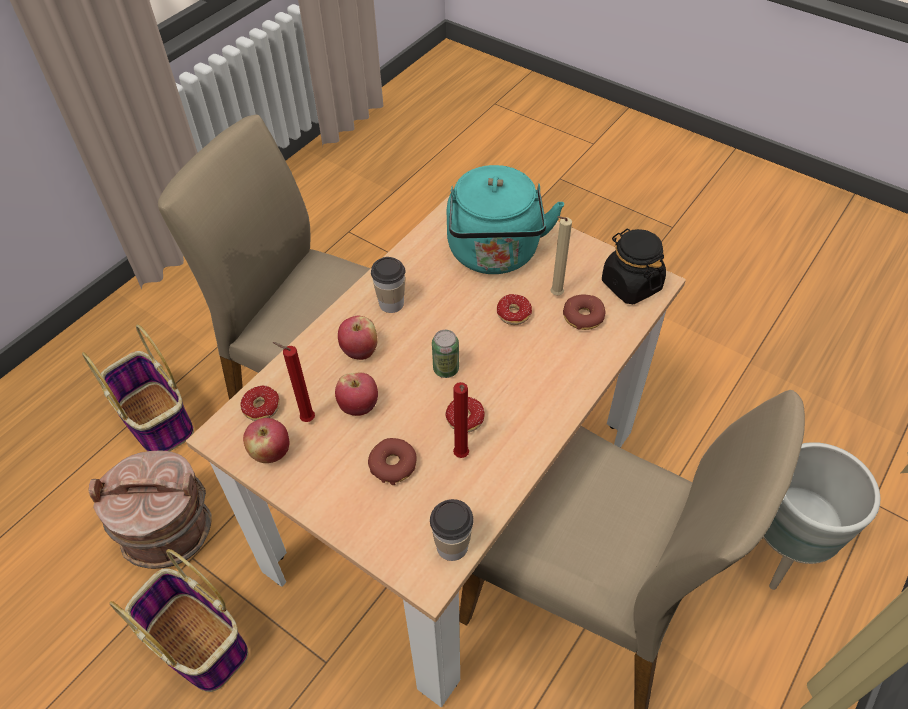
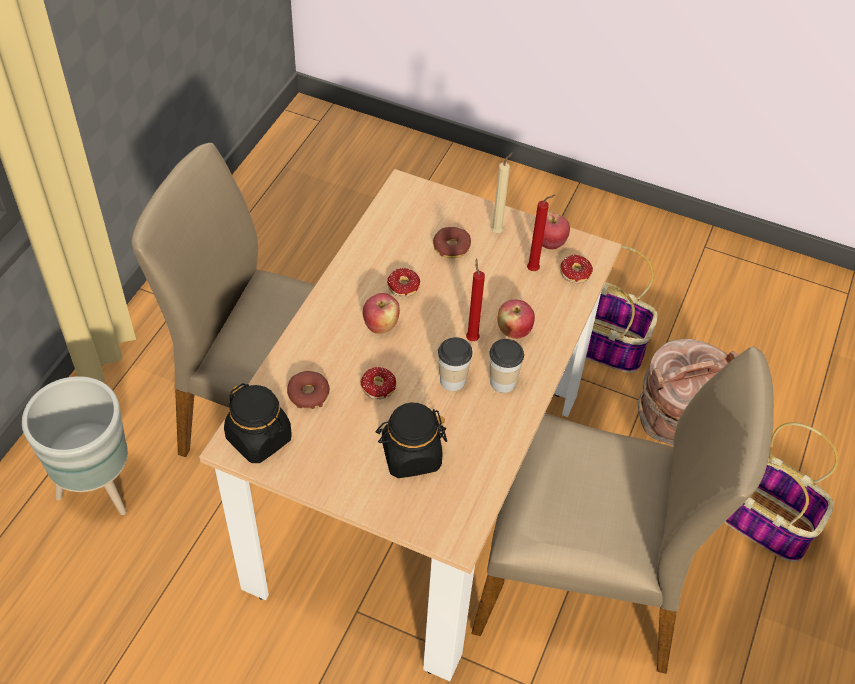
camera: 165 degrees right, 0 degrees up
apple [335,373,378,416] -> apple moved to [363,293,400,334]
cup [430,499,474,561] -> cup moved to [438,337,473,391]
can [432,330,459,378] -> none
turquoise kettle [447,165,564,274] -> black jar [376,402,447,478]
red candle [453,382,469,458] -> red candle moved to [466,259,485,341]
beige candle [550,216,572,295] -> beige candle moved to [491,152,513,233]

